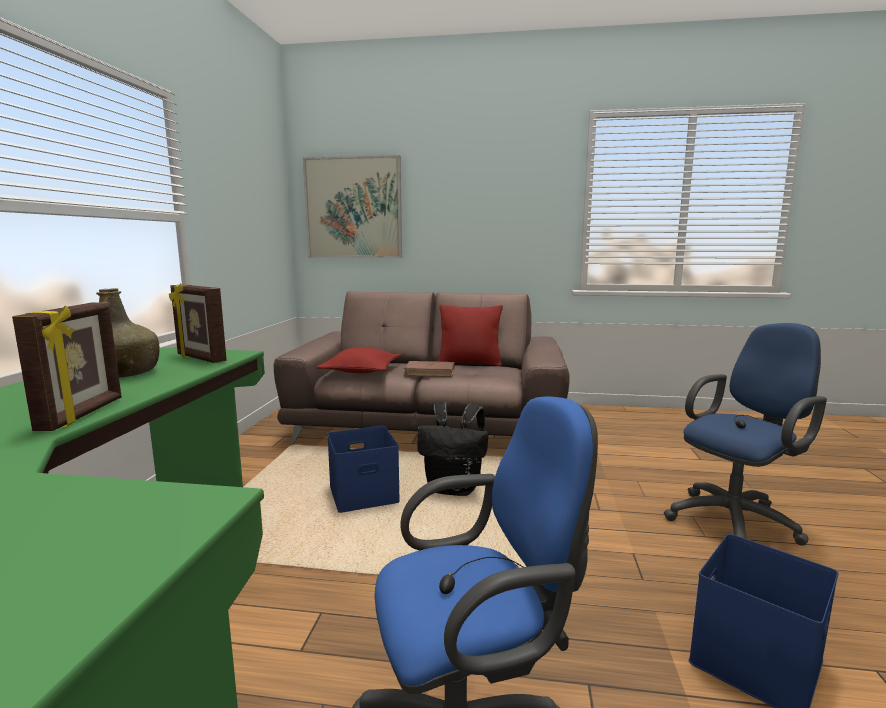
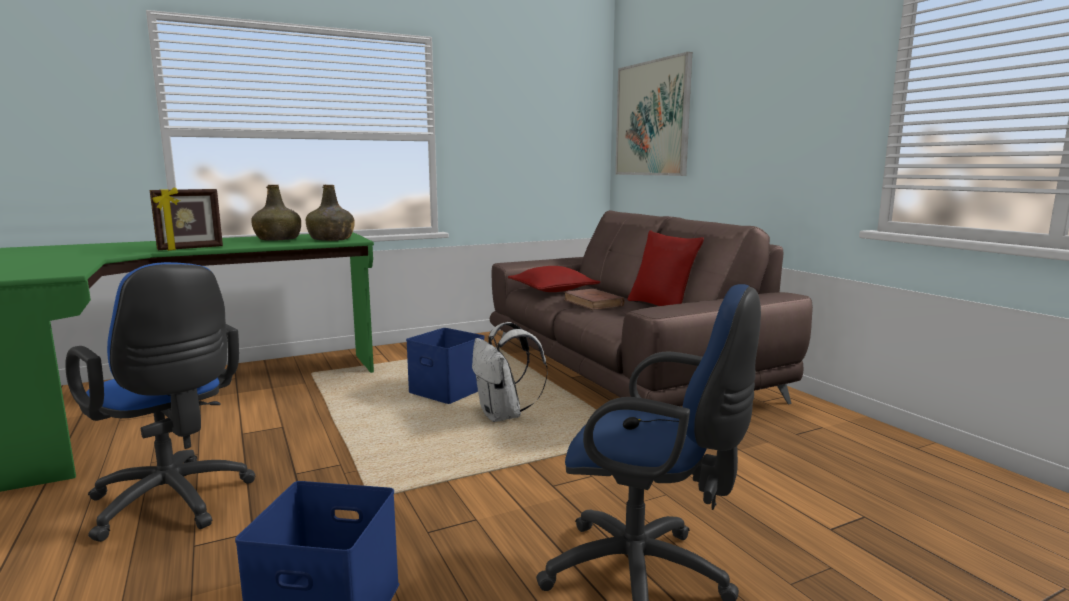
camera: 55 degrees right, 0 degrees up
picture frame [169,283,227,363] -> green bottle [305,185,355,241]
black backpack [417,402,488,496] -> white backpack [472,322,548,422]

